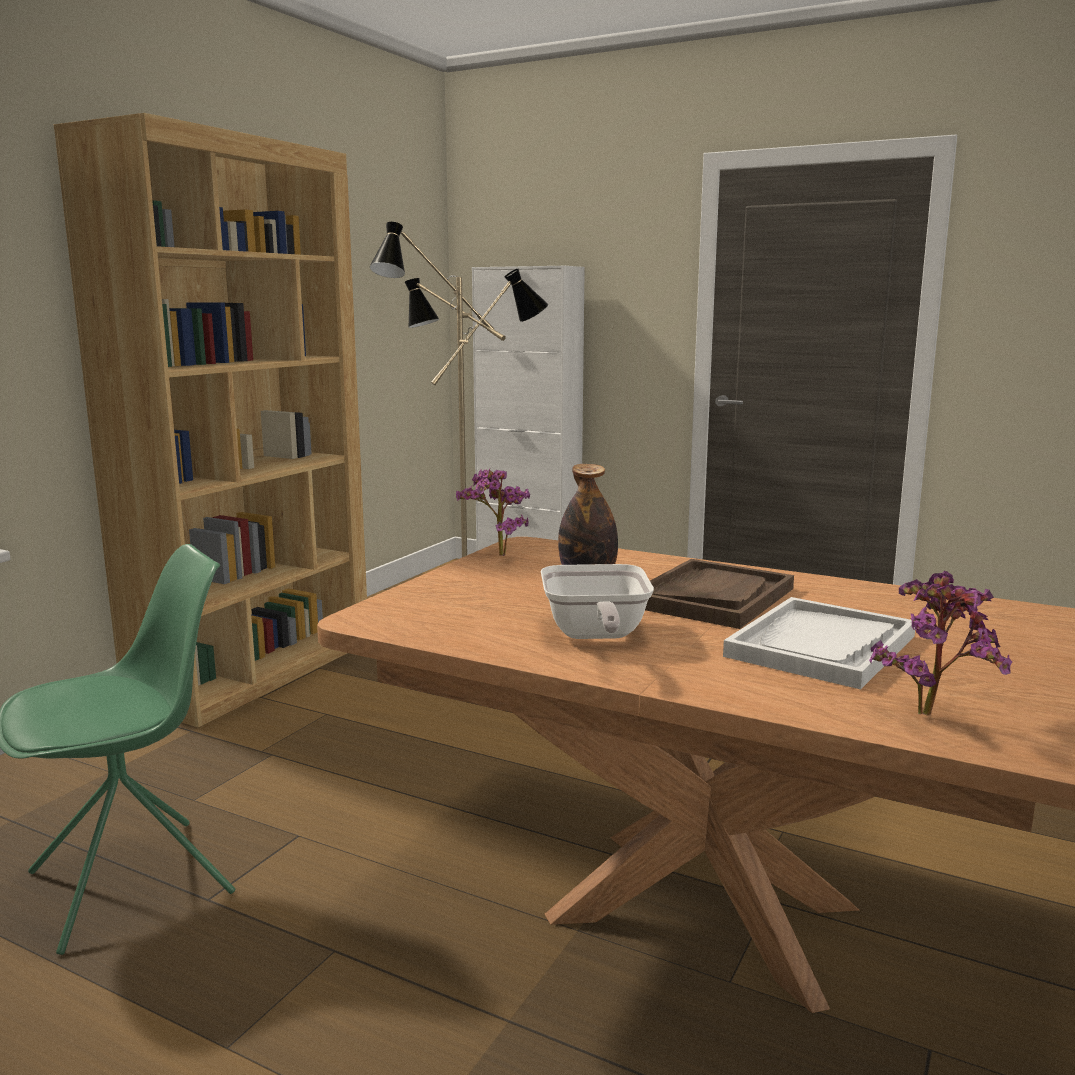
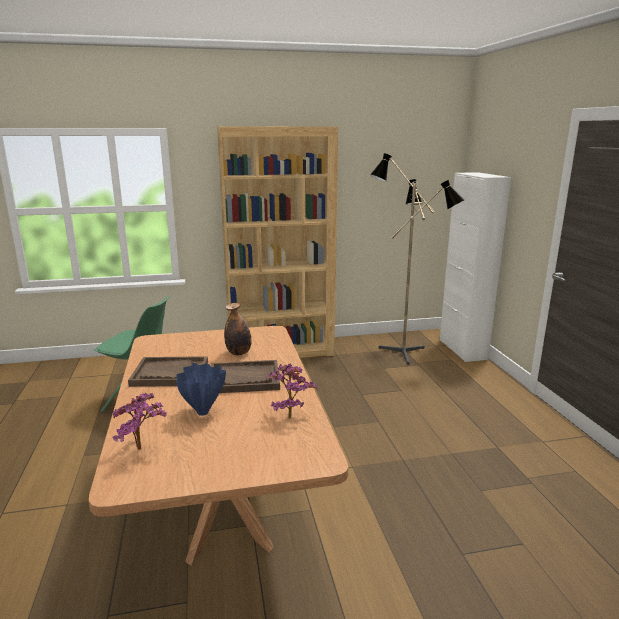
camera: 50 degrees right, 5 degrees up
potted plant [456,469,530,556] -> potted plant moved to [268,364,317,419]
frying pan [541,564,654,639] -> brown tray [128,356,208,387]
white tray [723,597,915,690] -> blue vase [176,363,226,416]

